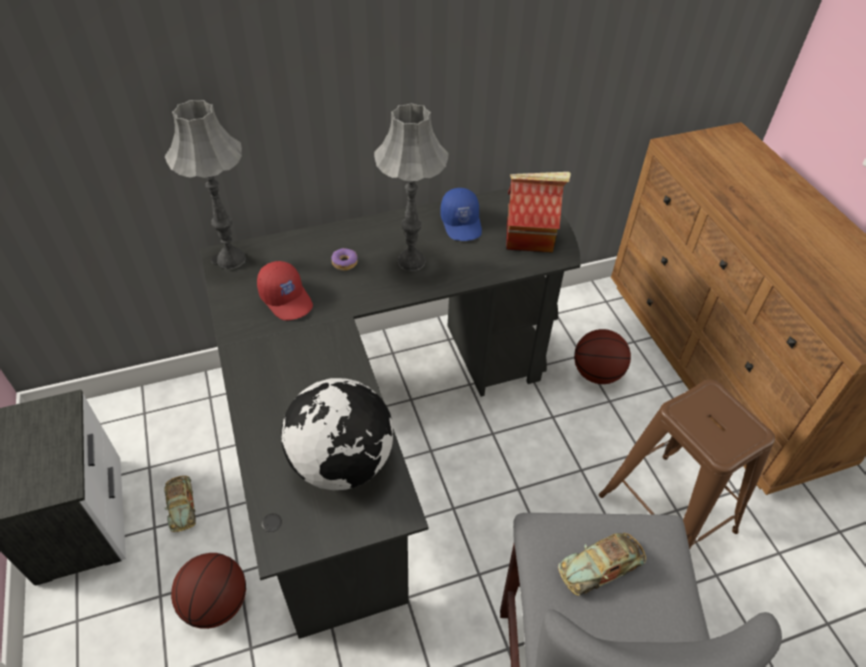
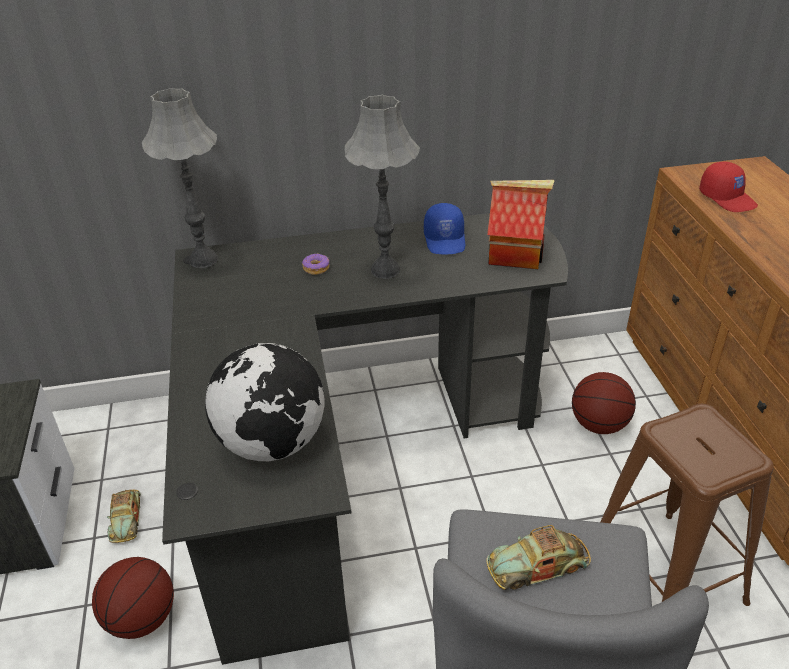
camera: 10 degrees right, 10 degrees down
red cap [257,261,313,320] -> red cap moved to [699,162,758,212]

